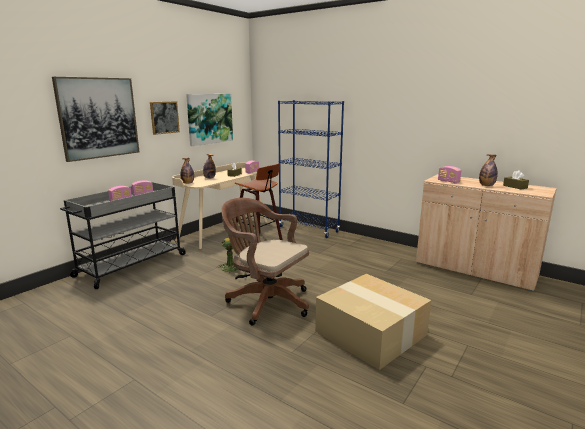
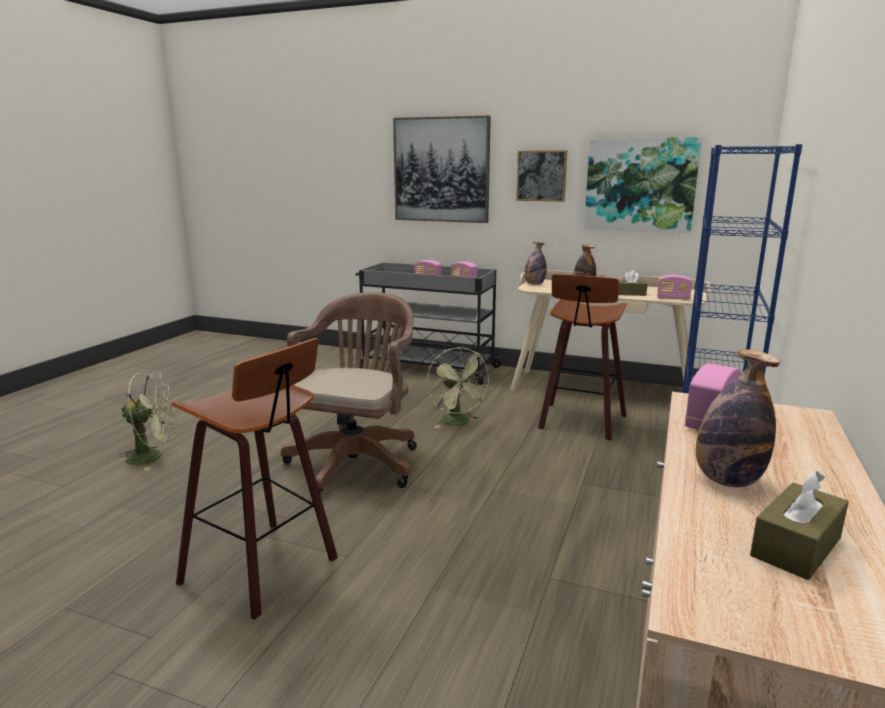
camera: 75 degrees right, 0 degrees up
cardboard box [315,274,431,370] -> stool [171,338,338,620]
none -> green fan [119,372,177,471]

